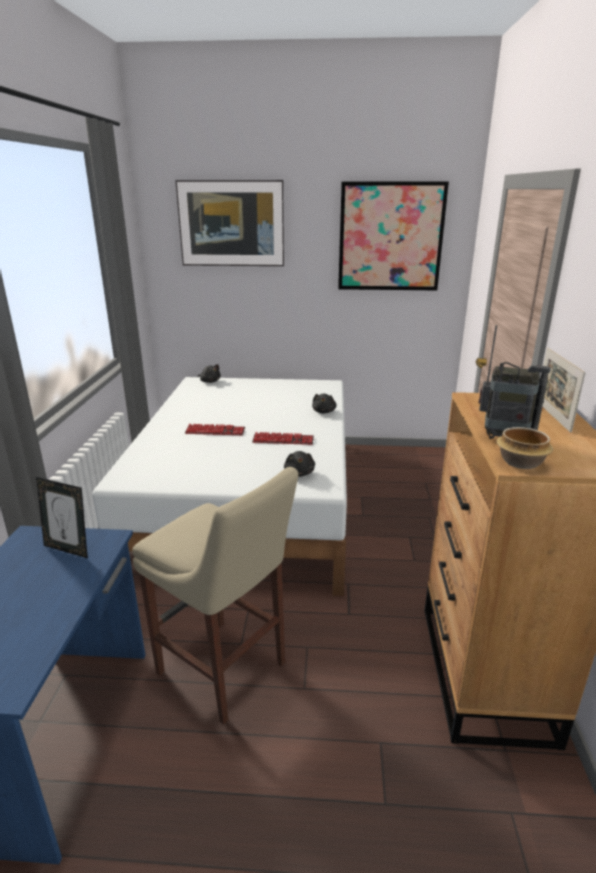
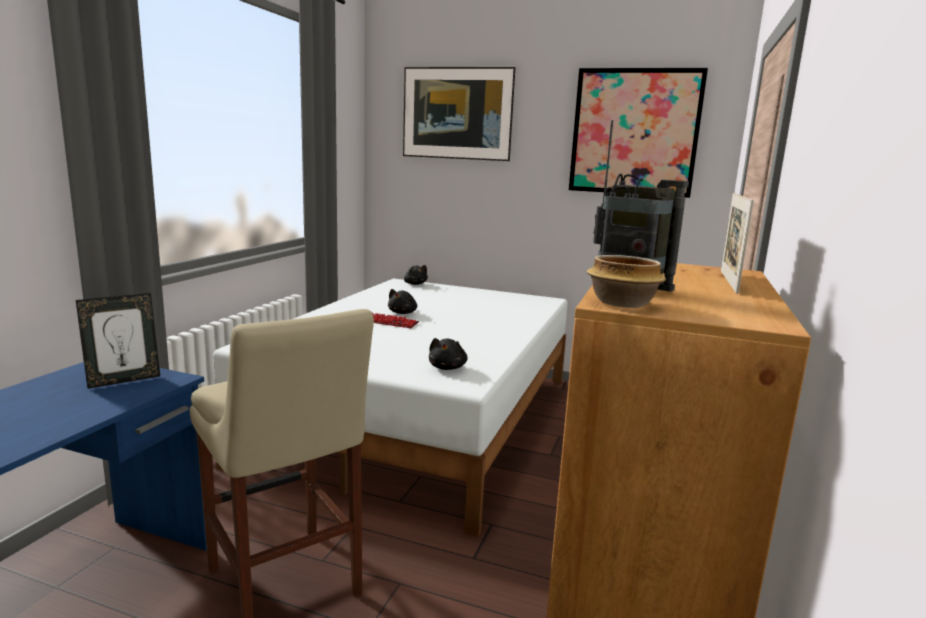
camera: 15 degrees right, 10 degrees down
picture frame [36,477,88,558] -> picture frame turned 75 degrees counterclockwise [76,293,160,389]
keyboard [252,432,314,445] -> none
black plush toy [312,394,337,413] -> black plush toy moved to [388,289,417,314]

